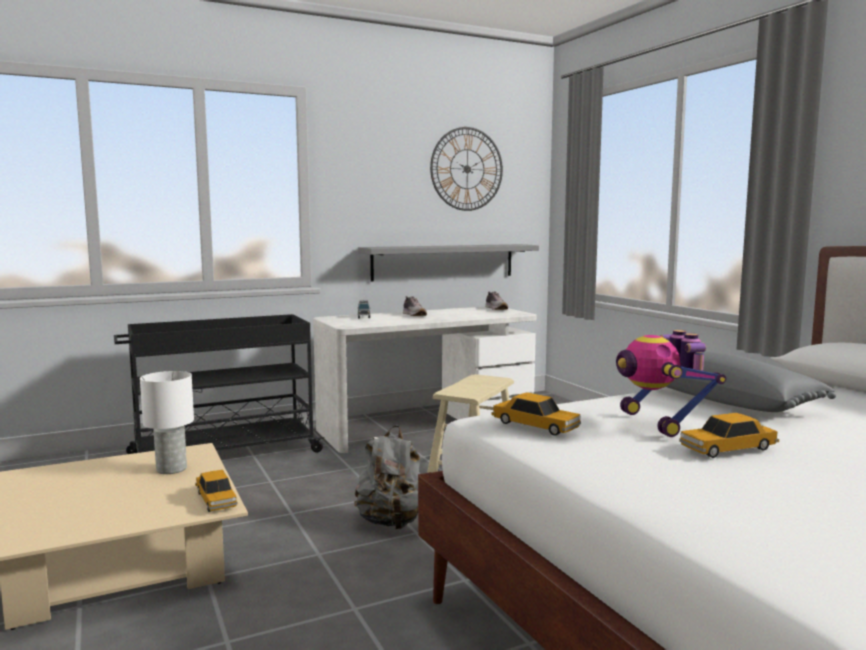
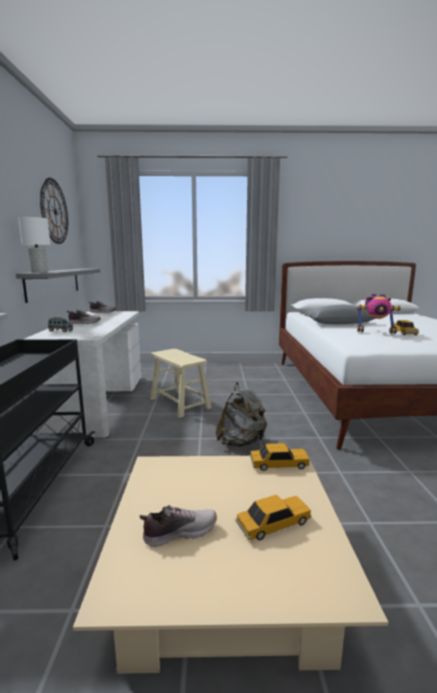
camera: 65 degrees left, 5 degrees up
white table lamp [140,371,194,474] -> white table lamp moved to [18,217,51,273]
toy car [491,392,581,436] -> toy car moved to [235,495,311,540]
none -> shoe [139,505,217,547]

